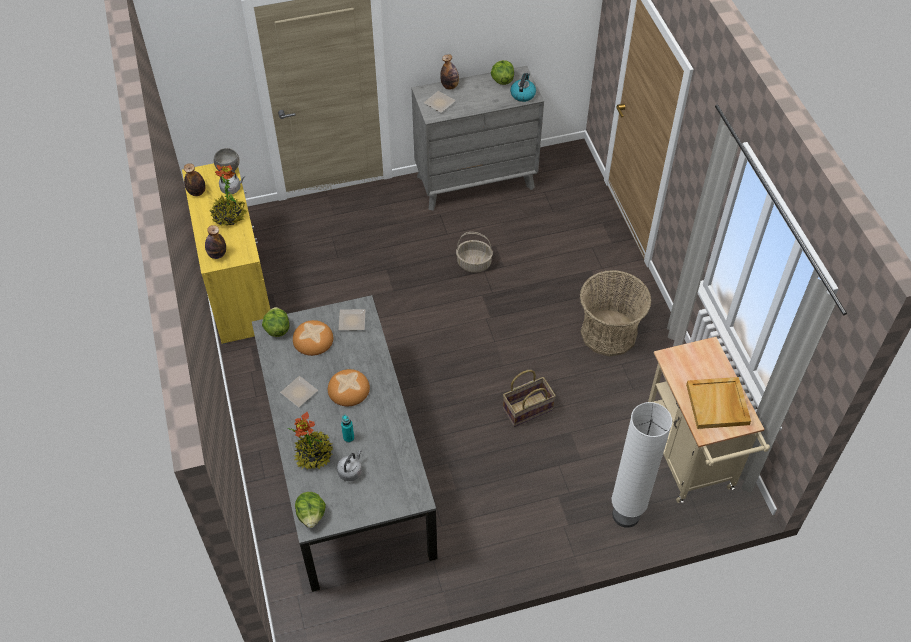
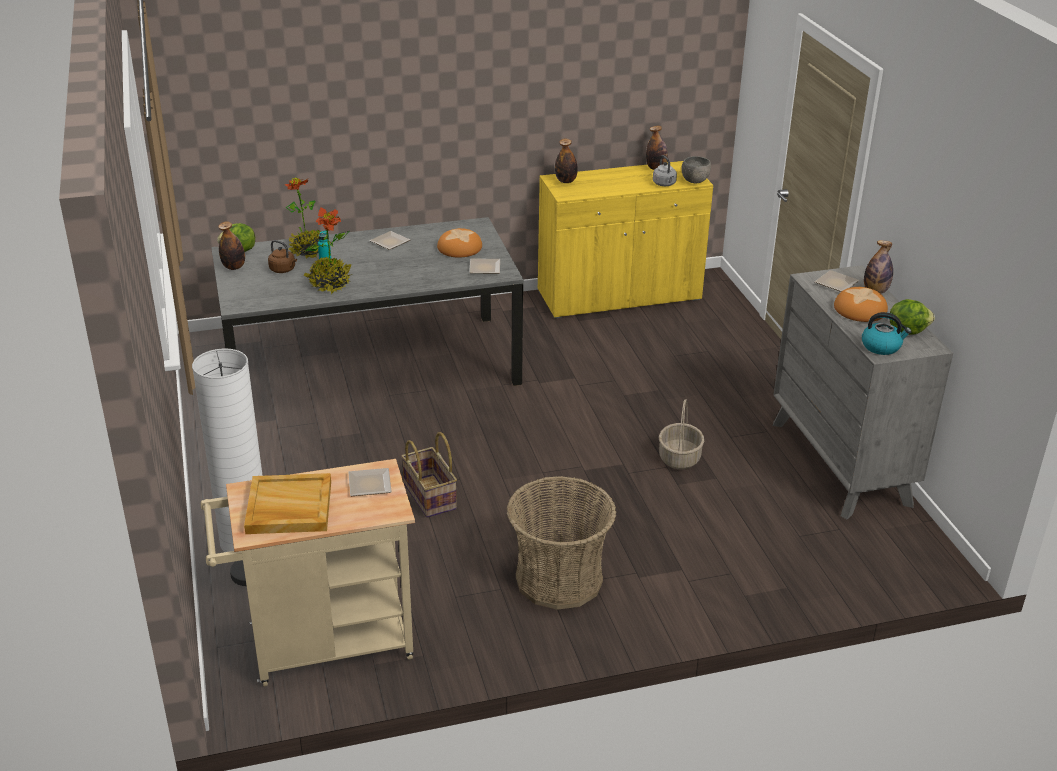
camera: 90 degrees right, 20 degrees down
potted plant [210,165,247,226] -> potted plant moved to [304,207,352,294]
lettuce [262,307,289,337] -> none
bread [328,369,370,406] -> bread moved to [834,287,888,322]
grey kettle [337,450,362,481] -> brown kettle [268,240,297,273]
none -> bottle [218,221,245,270]
none -> plate [348,468,392,496]

